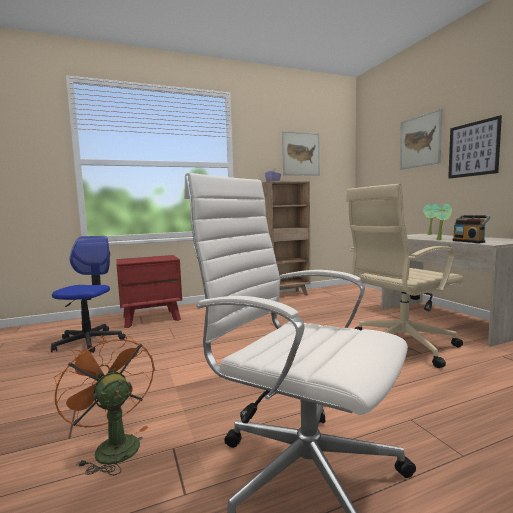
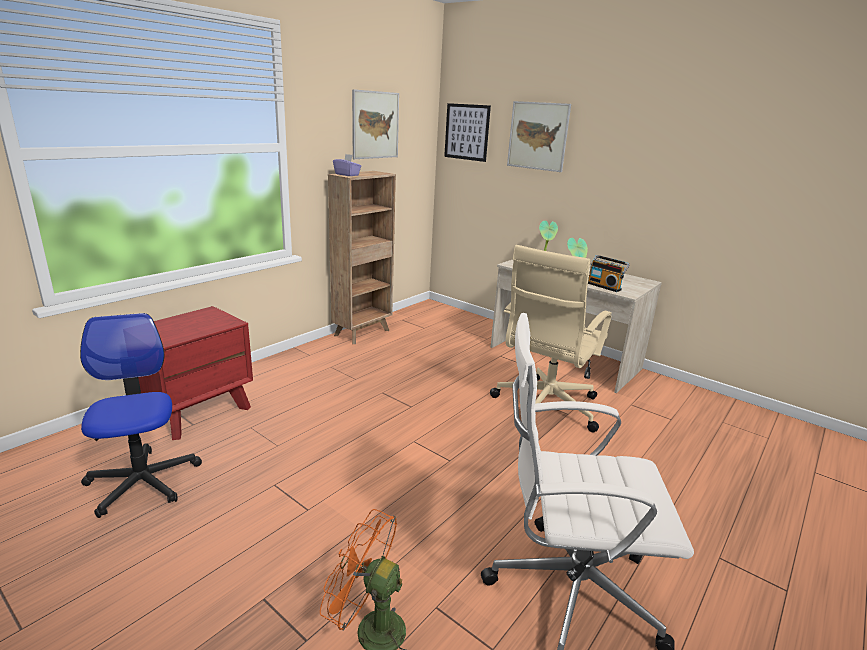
camera: 30 degrees left, 15 degrees up
picture [448,115,502,179] -> picture moved to [444,103,491,162]

